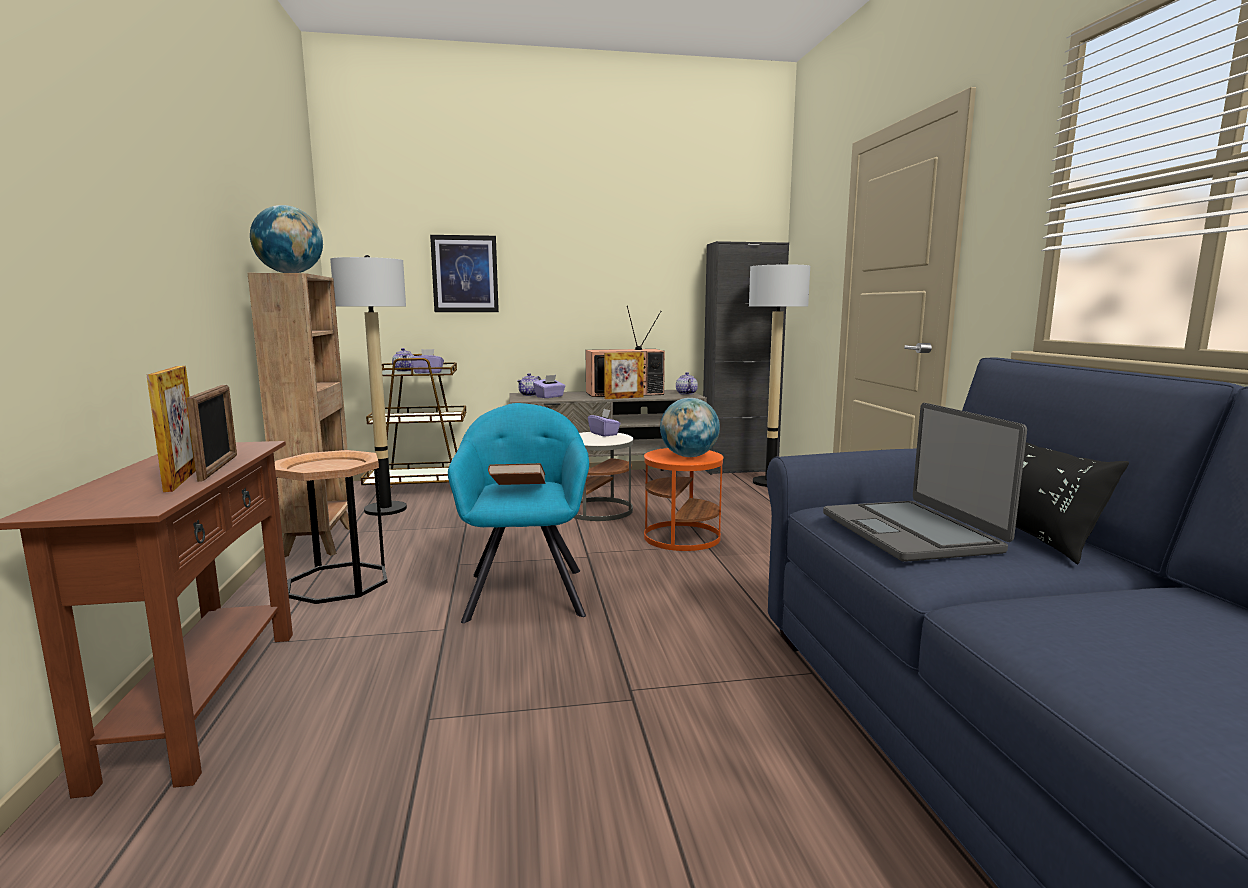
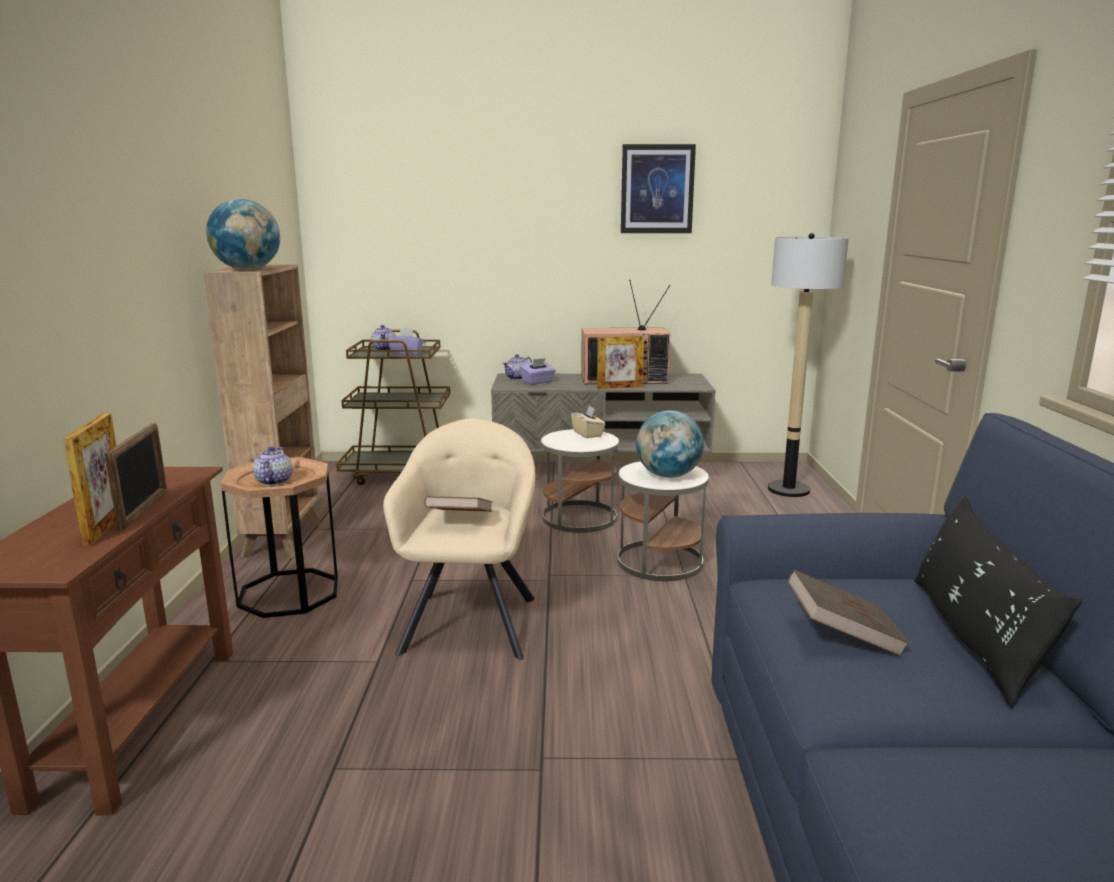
camera: 10 degrees right, 5 degrees up
floor lamp [330,255,407,516] -> none
picture [430,235,499,312] -> picture moved to [621,144,696,233]
turquoise armchair [448,403,589,623] -> beige armchair [383,418,536,660]
purple tissue box [588,409,621,437] -> beige tissue box [571,406,606,438]
orange side table [644,448,723,551] -> white side table [617,461,709,581]
teapot [676,372,698,395] -> teapot moved to [253,447,293,486]
black cabinet [703,241,789,475] -> none
laptop [823,403,1027,562] -> brown book [787,570,910,657]

